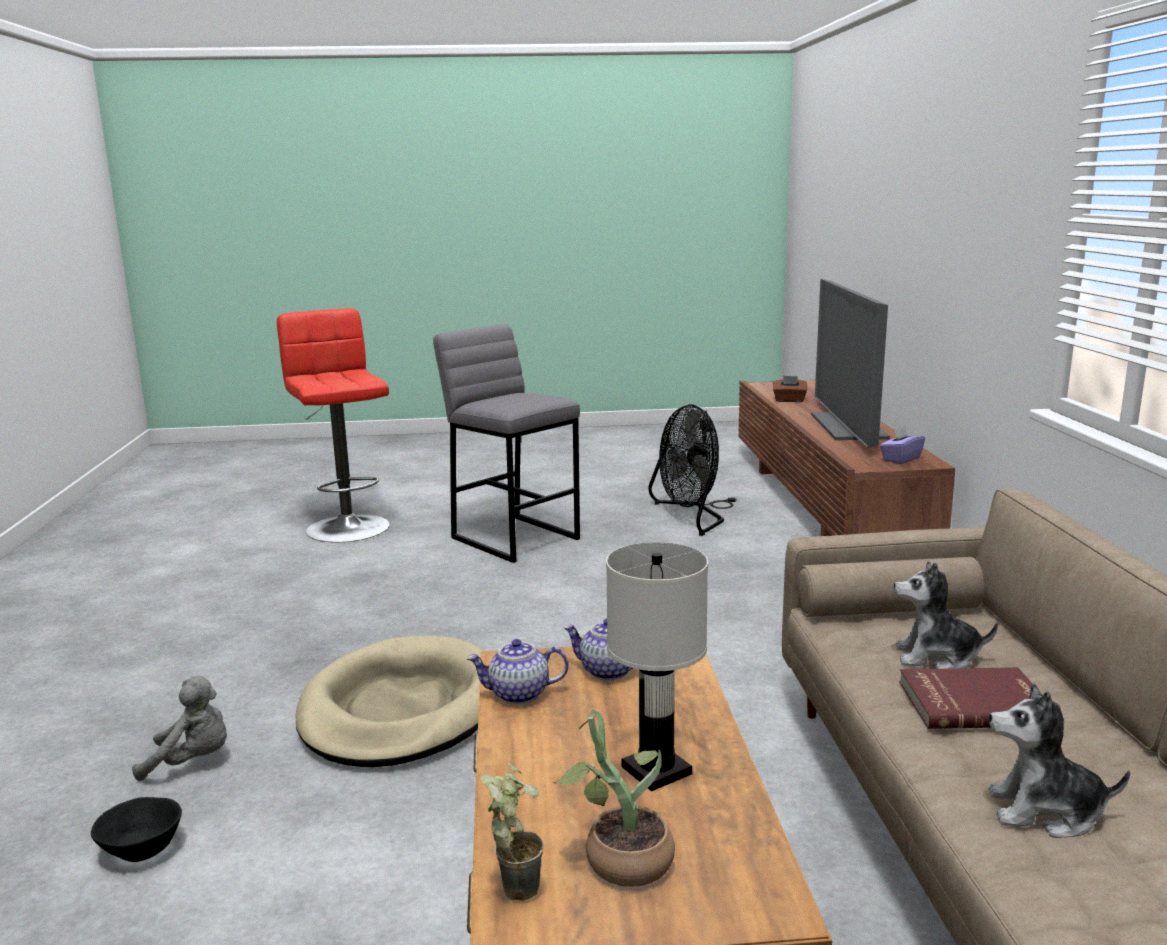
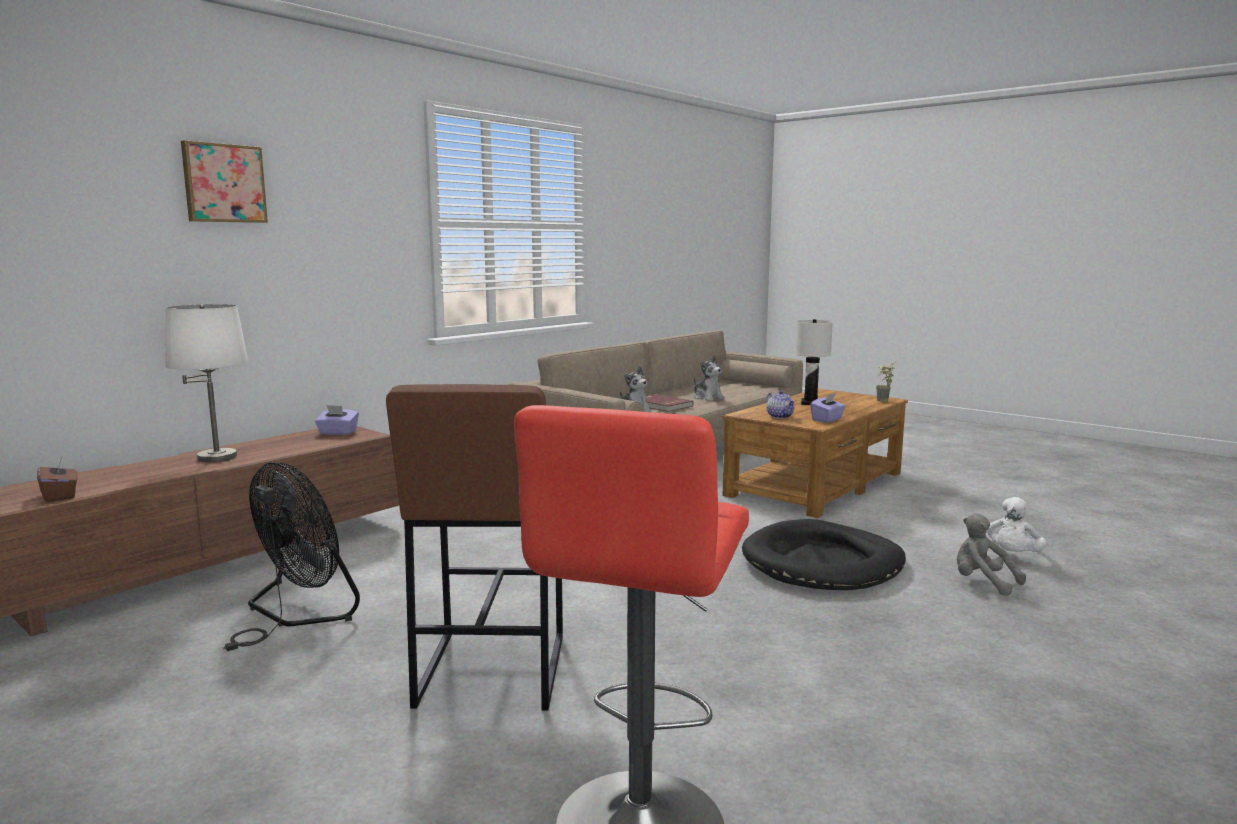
camera: 135 degrees left, 5 degrees down
black bowl [91,797,182,862] -> white plush toy [987,497,1047,552]
beige dog bed [295,636,484,767] -> black dog bed [742,519,906,590]
grey stool [433,324,580,563] -> brown stool [386,384,563,711]
teapot [467,639,568,704] -> purple tissue box [810,393,846,423]
potted plant [554,709,675,887] -> none
black fan [649,404,737,536] -> black fan turned 75 degrees counterclockwise [222,462,360,651]
television [811,279,890,448] -> white table lamp [165,304,249,462]
none -> picture [181,140,268,223]

